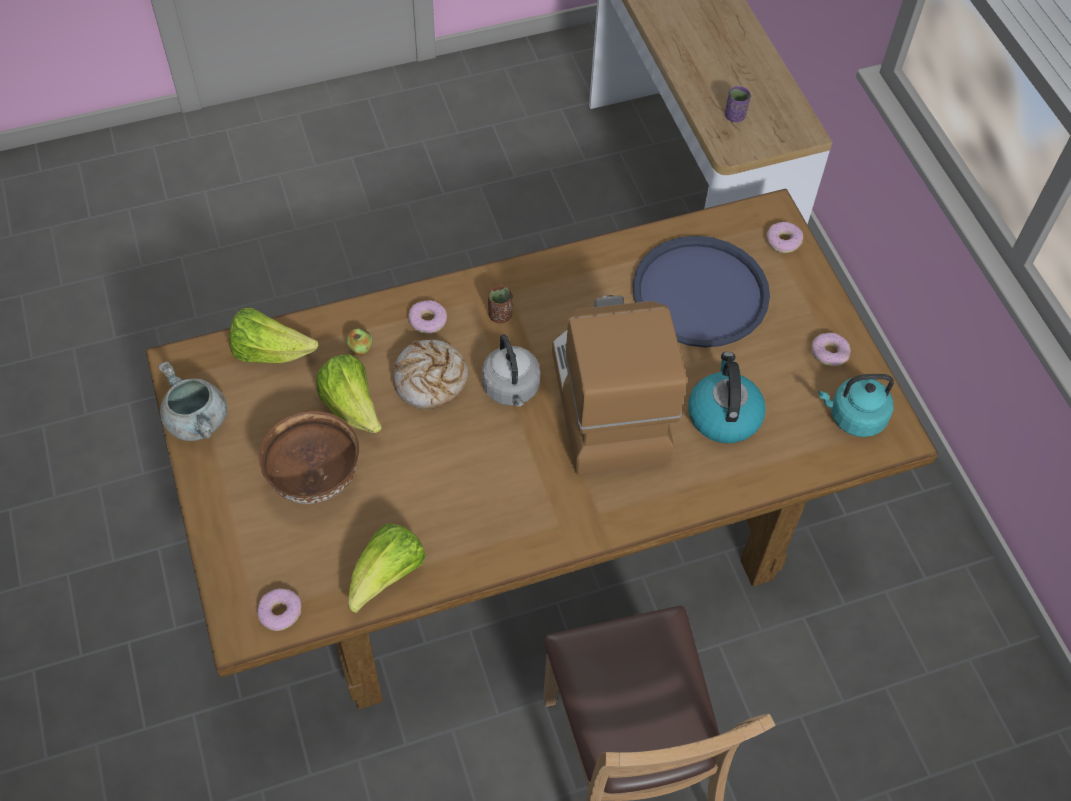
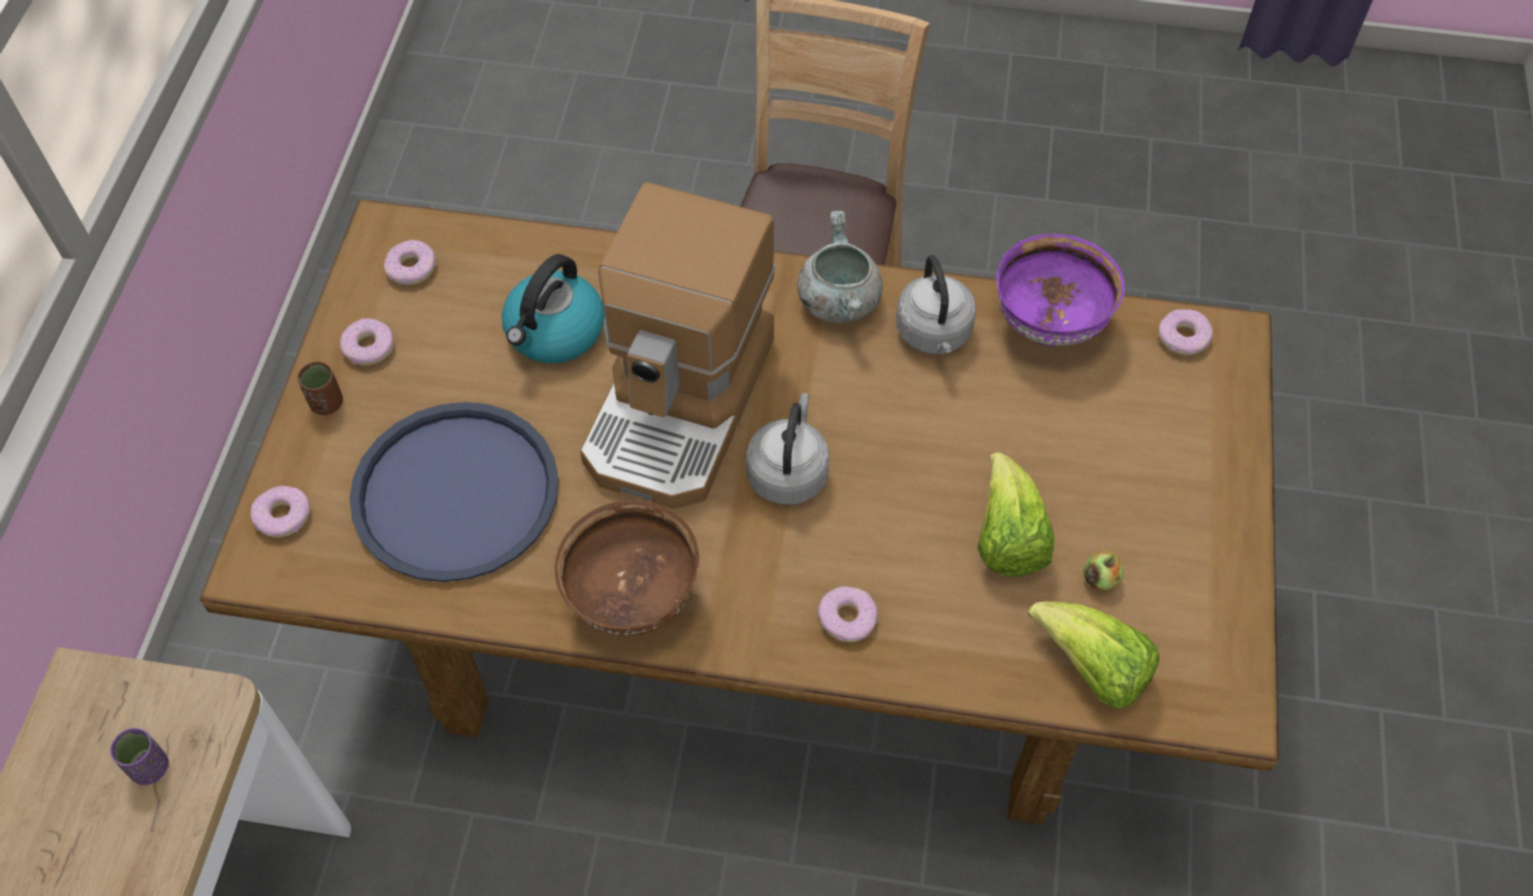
camera: 150 degrees left, 0 degrees up
grey cooking pot [158,361,227,441] -> grey cooking pot moved to [797,211,883,323]
brown bowl [259,411,359,504] -> brown bowl moved to [554,500,699,636]
apple [347,328,372,355] -> apple moved to [1084,551,1124,591]
lettuce [348,523,426,613] -> purple bowl [996,234,1125,346]
bread [393,340,468,410] -> none
brown cup [488,285,512,323] -> brown cup moved to [297,361,343,415]
turquoise kettle [819,374,894,437] -> donut [384,240,436,285]
none -> grey kettle [896,255,976,355]

